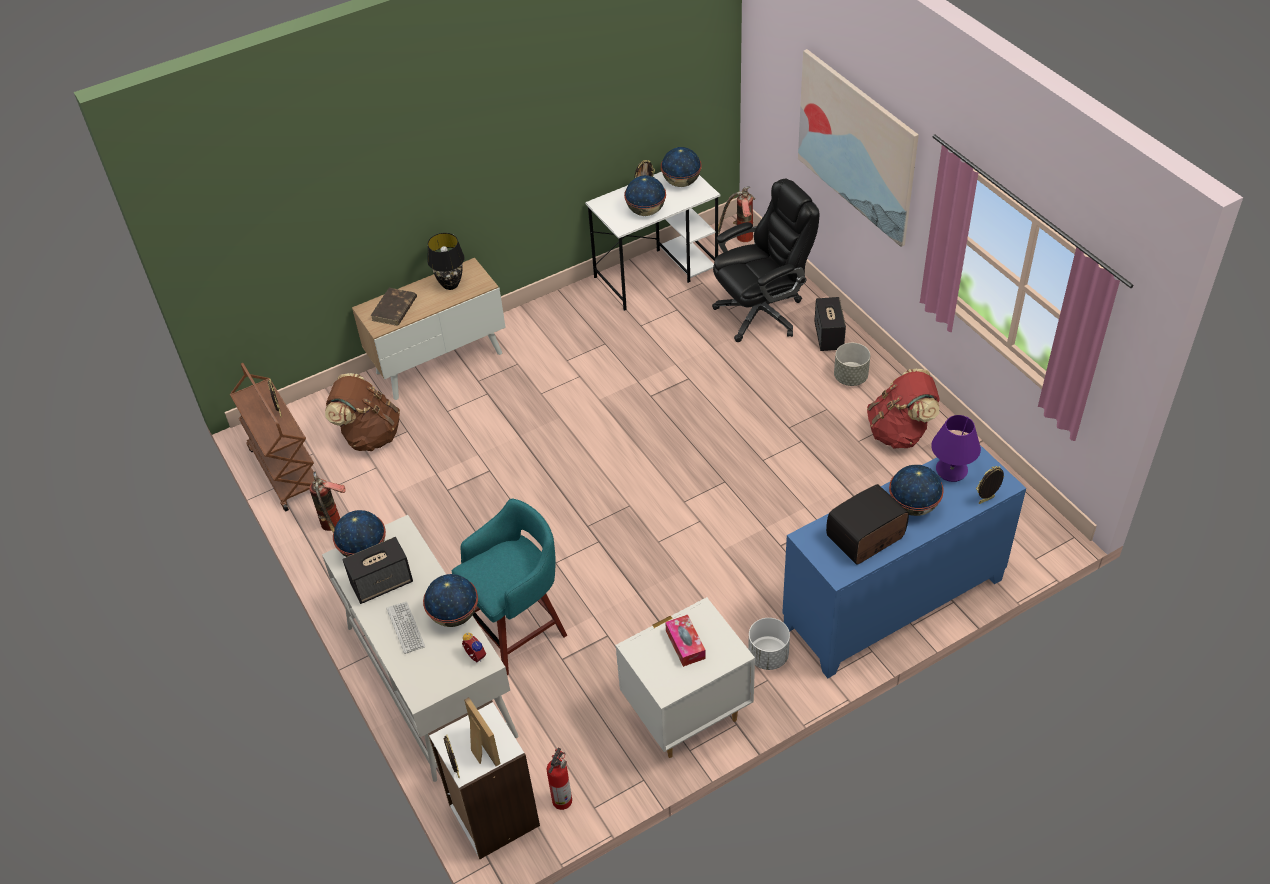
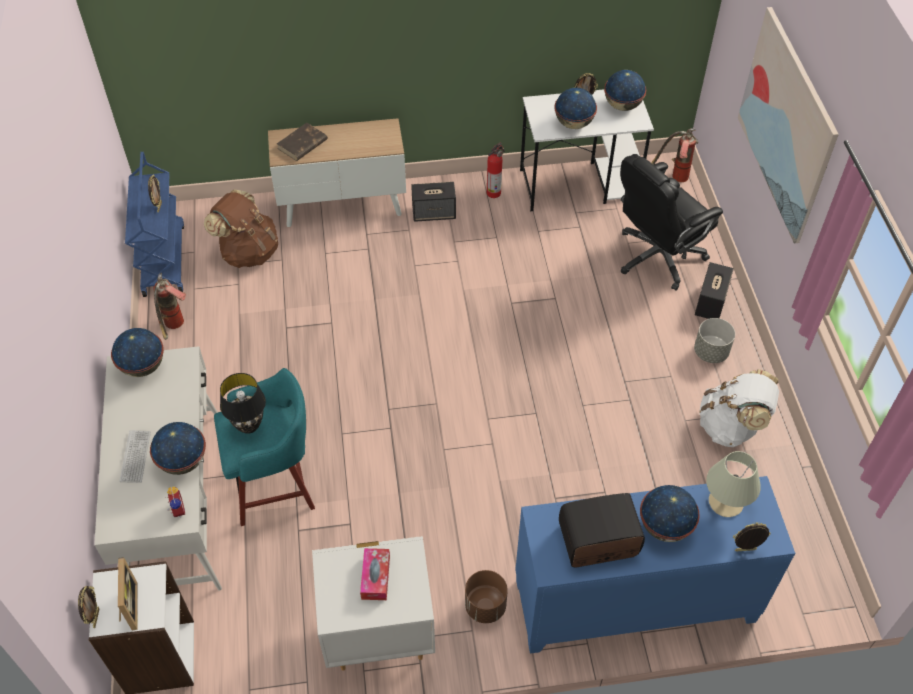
camera: 20 degrees right, 5 degrees up
brown cart [230,363,315,511] -> blue cart [125,152,184,297]
speaker [342,537,413,604] -> speaker moved to [411,182,456,222]
black table lamp [427,233,465,290] -> black table lamp moved to [220,373,266,434]
fire extinguisher [547,748,572,810] -> fire extinguisher moved to [487,142,505,198]
black office chair [712,178,819,342] -> black office chair turned 150 degrees clockwise [620,154,723,291]
white planter [748,618,790,670] -> brown planter [465,570,508,623]
red backpack [867,369,940,449] -> white backpack [699,370,779,447]
purple table lamp [931,415,981,482] -> beige table lamp [706,451,761,517]

